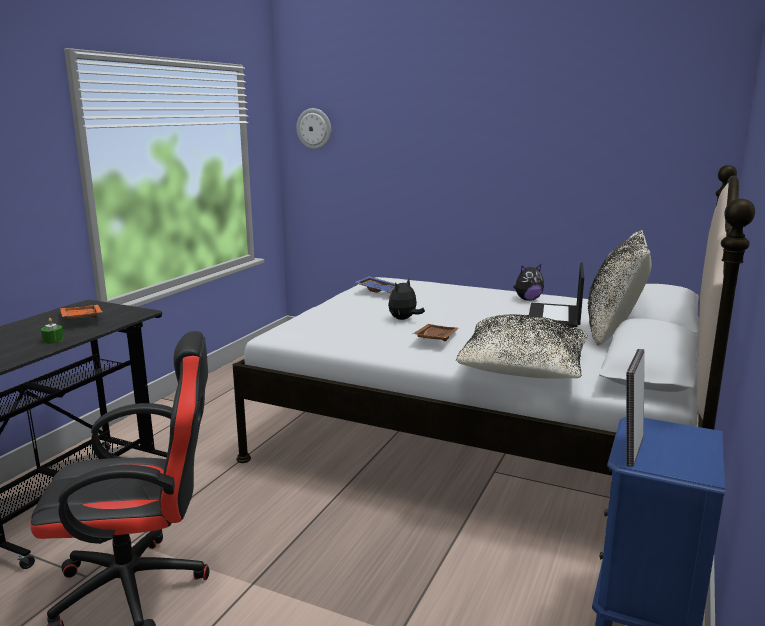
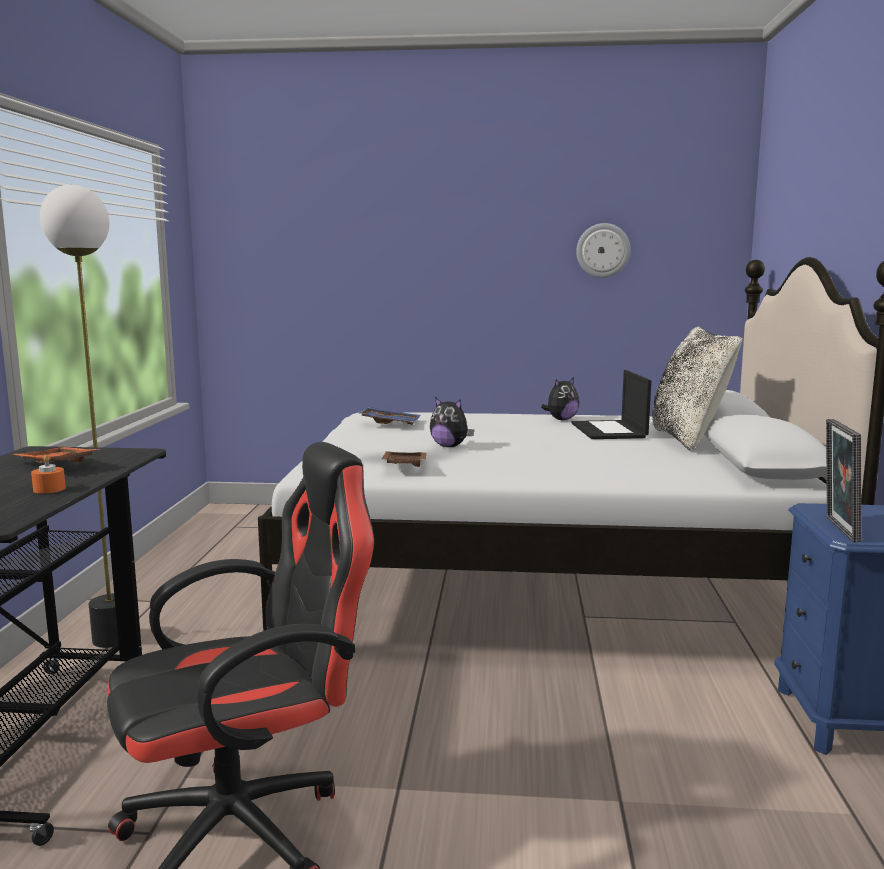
camera: 20 degrees left, 5 degrees down
green candle [41,318,64,344] -> orange candle [31,455,66,494]
wall clock [296,108,331,150] -> wall clock moved to [576,223,631,278]
plush toy [388,278,425,320] -> plush toy turned 75 degrees counterclockwise [430,397,474,447]
brown tray [412,324,459,341] -> brown tray moved to [382,451,426,467]
beige pillow [456,314,588,379] -> none
none -> floor lamp [40,185,119,648]

